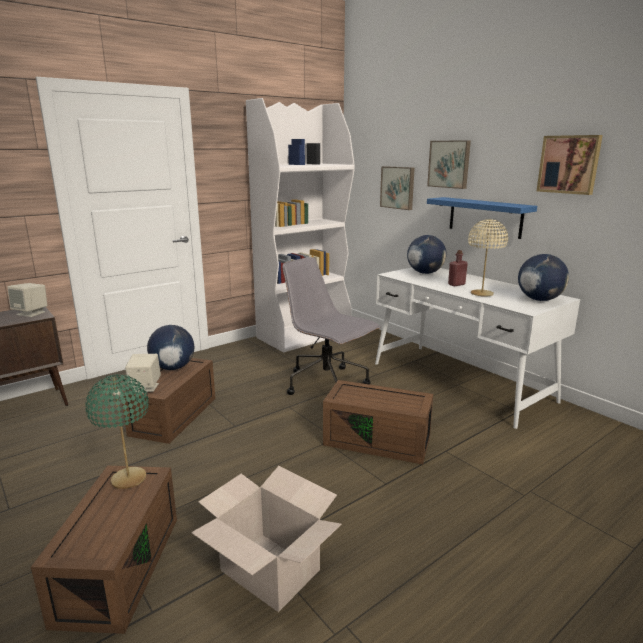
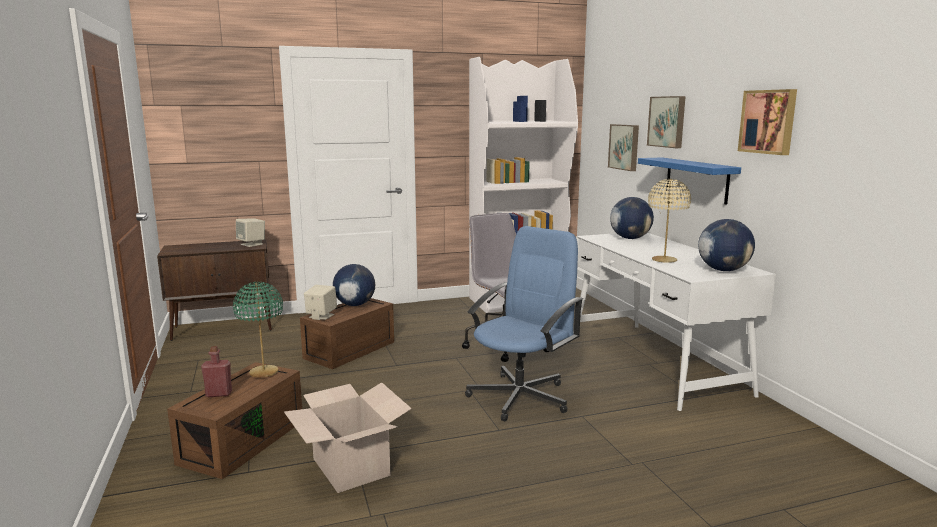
camera: 20 degrees right, 5 degrees down
brown storage box [323,380,433,464] -> blue office chair [465,226,583,422]
red bottle [448,250,468,286] -> red bottle moved to [201,346,232,397]

